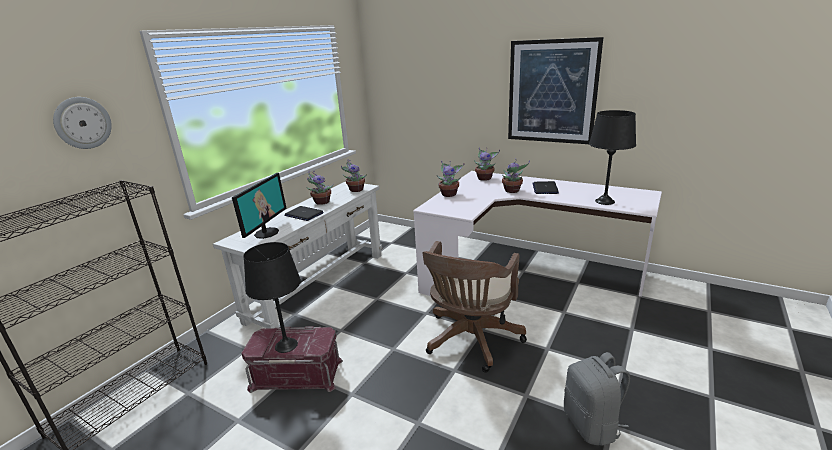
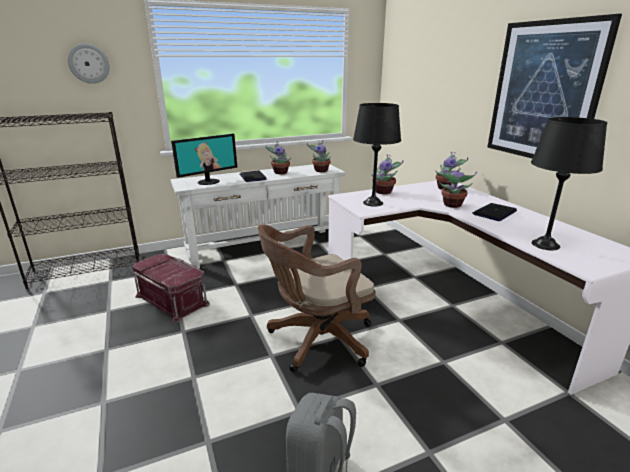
camera: 35 degrees right, 0 degrees up
black table lamp [243,242,301,353] -> black table lamp moved to [353,103,401,207]

